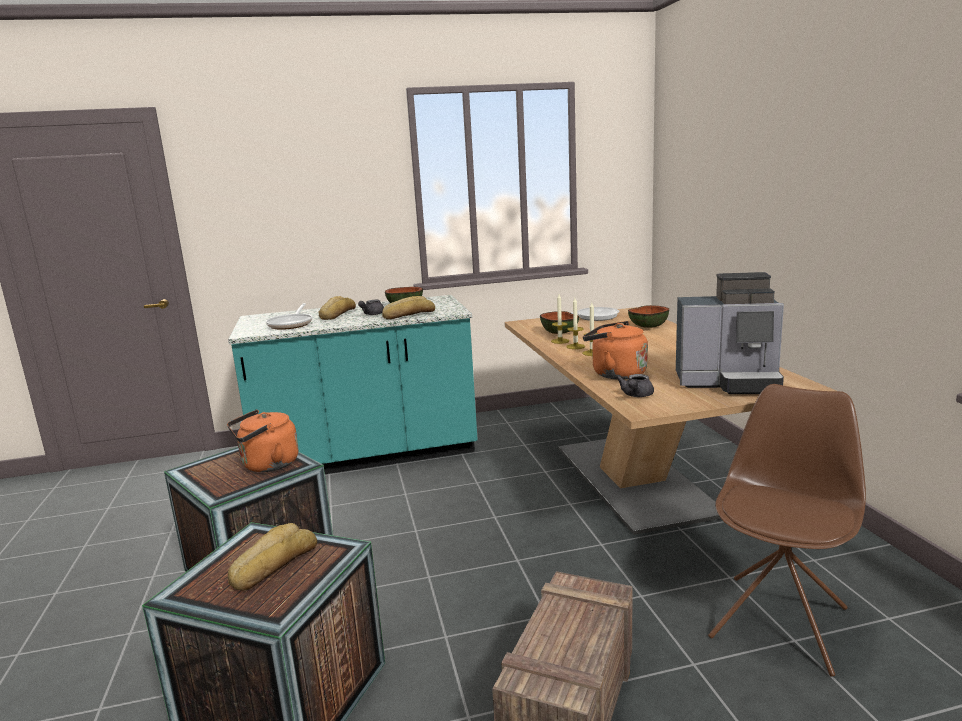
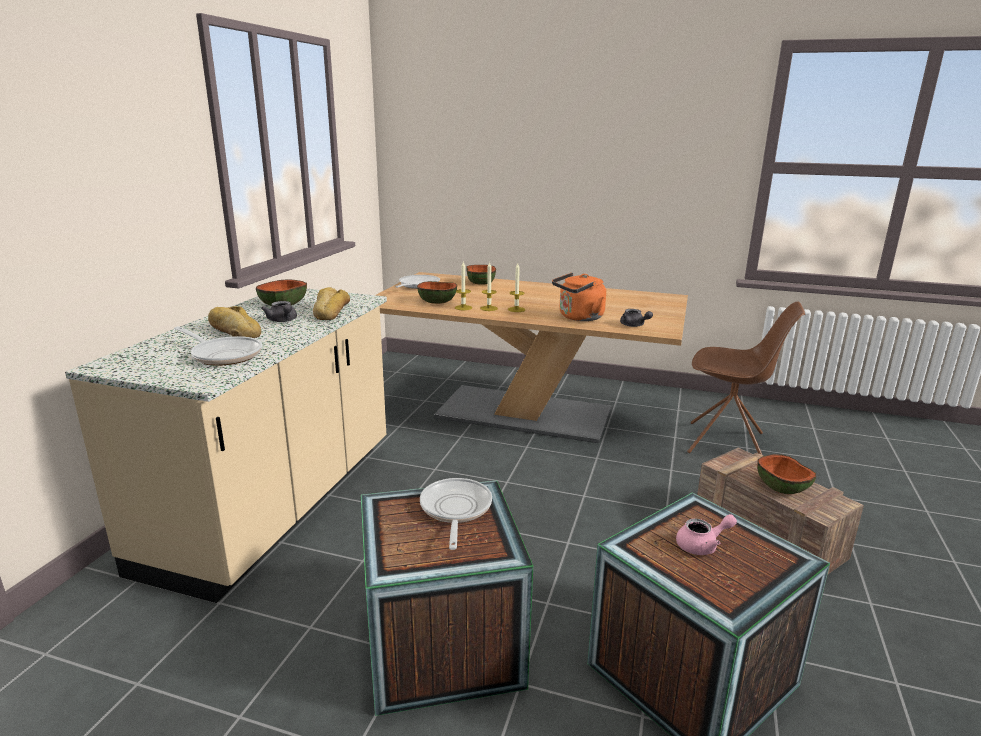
camera: 60 degrees left, 5 degrees up
orange kettle [227,410,299,472] -> frying pan [420,478,492,550]
turquoise counter [228,295,478,474] -> beige counter [65,289,387,603]
bread [228,523,317,591] -> pink teapot [676,514,737,555]
coffee machine [676,272,784,394] -> none
brown chair [708,384,866,677] -> brown chair turned 135 degrees clockwise [687,302,805,455]
none -> bowl [757,455,816,494]

